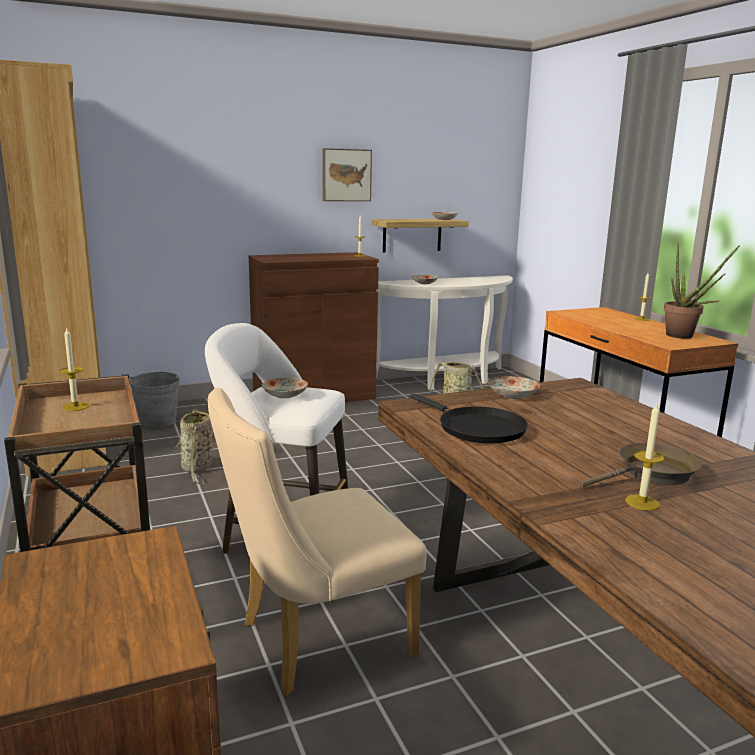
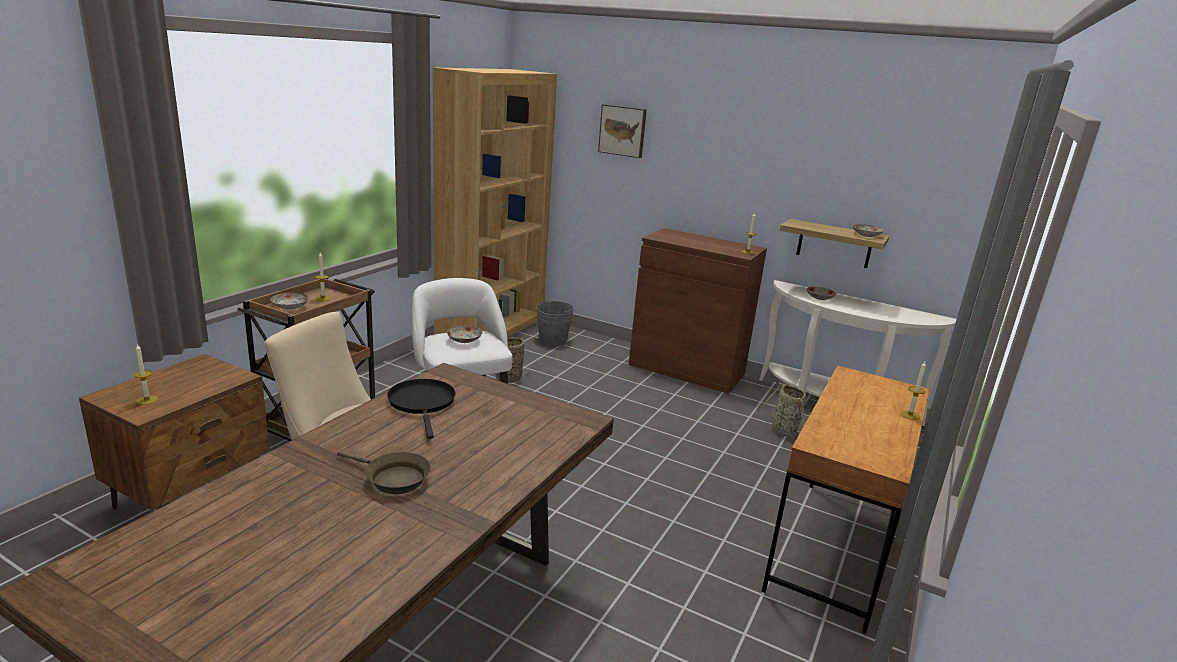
camera: 50 degrees right, 5 degrees up
picture [322,148,372,201] -> picture moved to [598,104,647,158]
black frying pan [410,394,528,444] -> black frying pan turned 150 degrees clockwise [387,379,456,439]
plate [488,376,540,399] -> plate moved to [270,293,309,310]
candle [625,404,664,510] -> candle moved to [133,344,158,405]
potted plant [664,242,740,339] -> none

